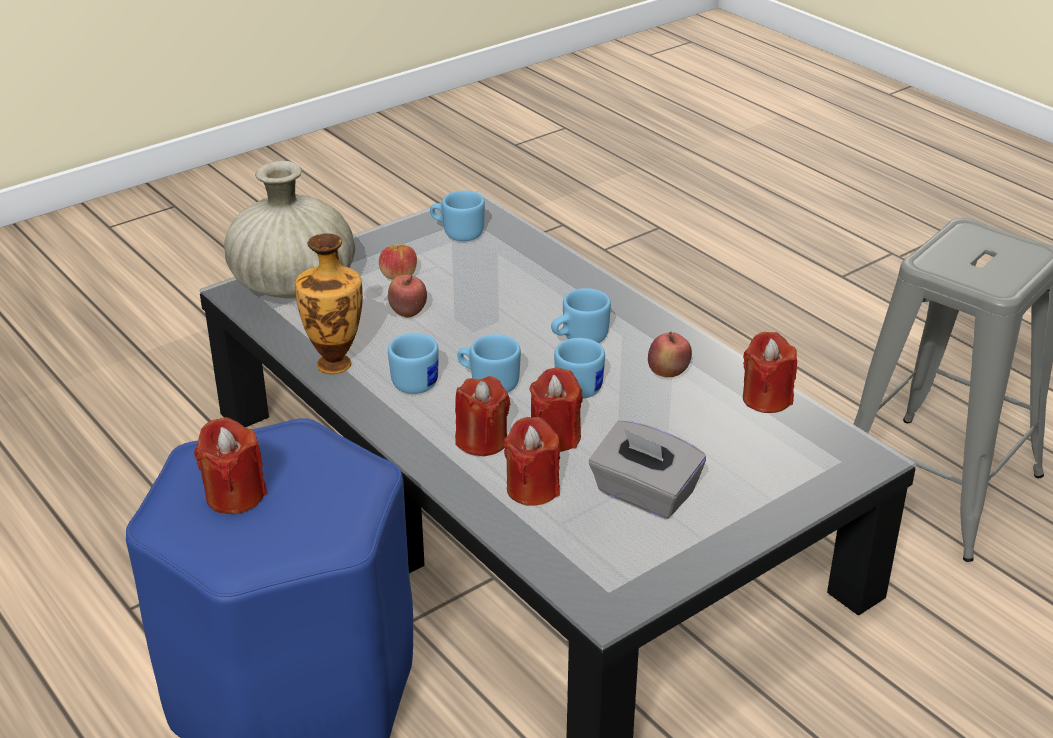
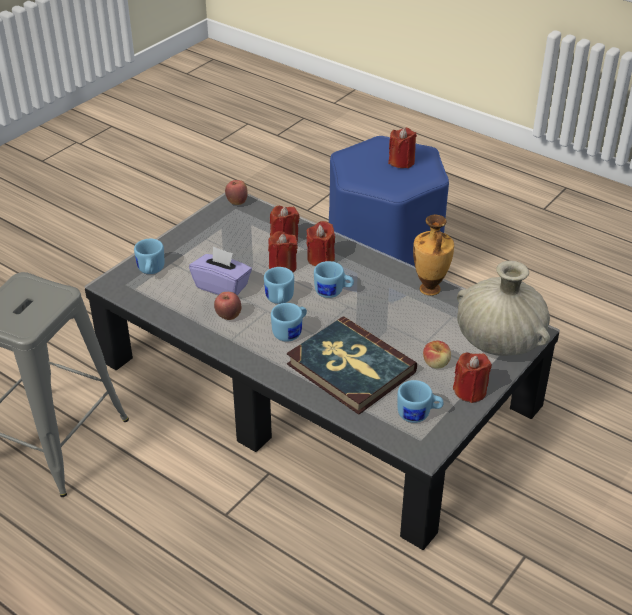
camera: 165 degrees right, 5 degrees up
apple [388,275,427,318] -> apple moved to [225,180,248,205]
blue mug [388,333,439,394] -> blue mug moved to [134,239,165,274]
grey tissue box [589,421,706,519] -> none
red candle [743,332,797,413] -> red candle moved to [453,352,492,403]
none -> purple tissue box [189,246,252,295]
none -> book [287,316,417,415]

